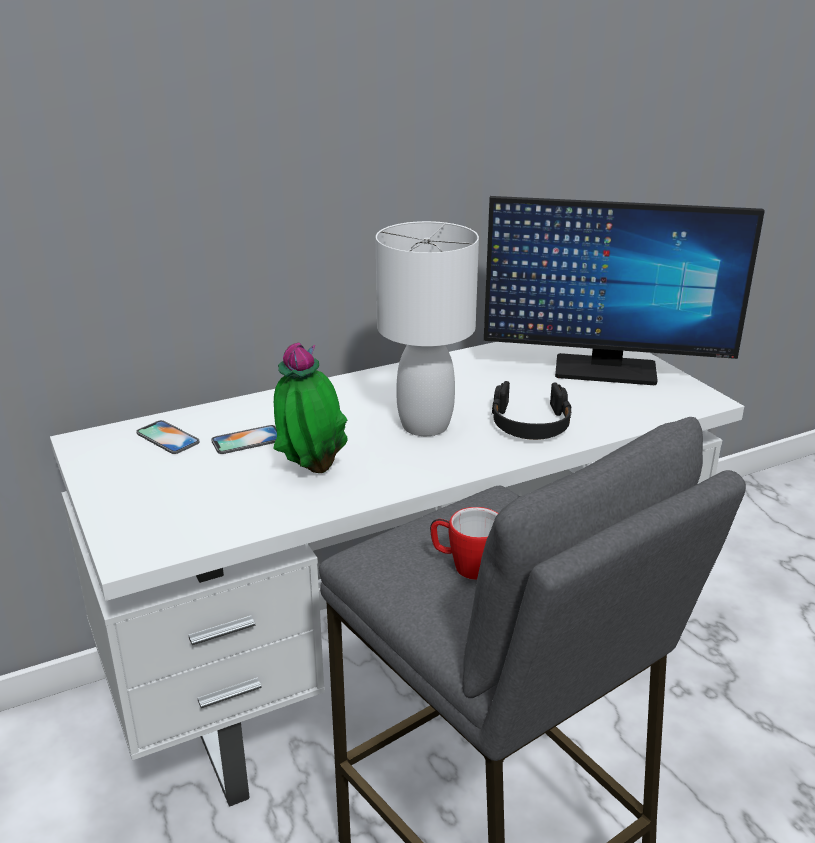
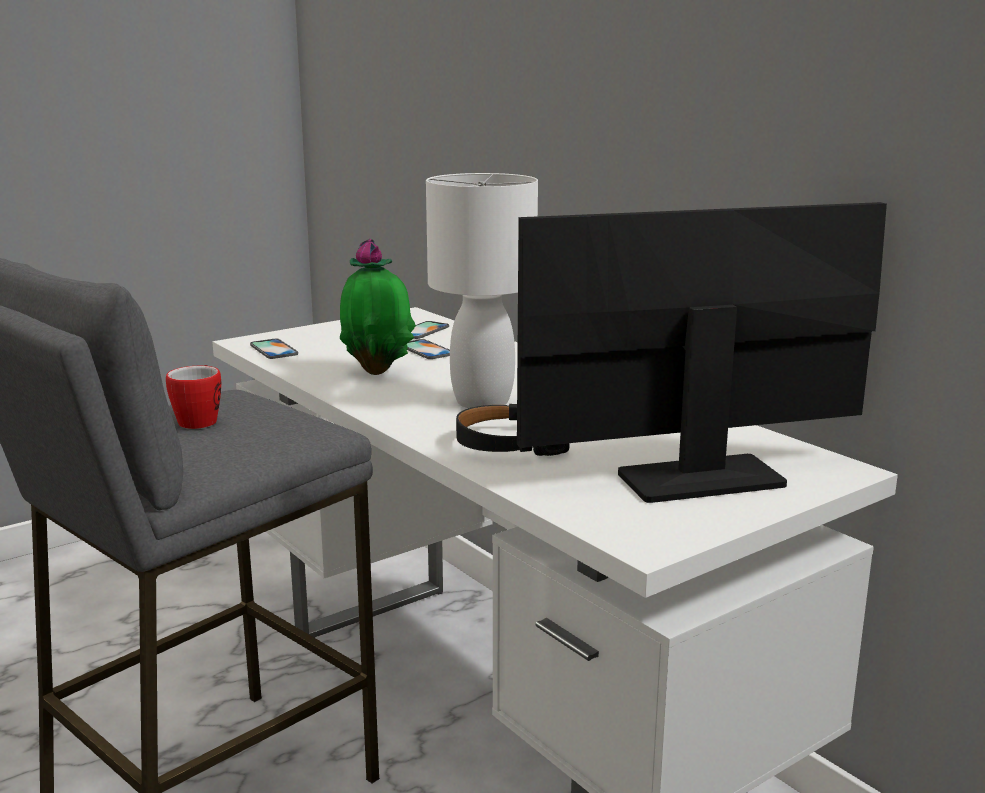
camera: 80 degrees right, 10 degrees down
monitor [484,196,765,385] -> monitor turned 75 degrees clockwise [517,202,887,503]
none -> phone [250,339,298,359]

